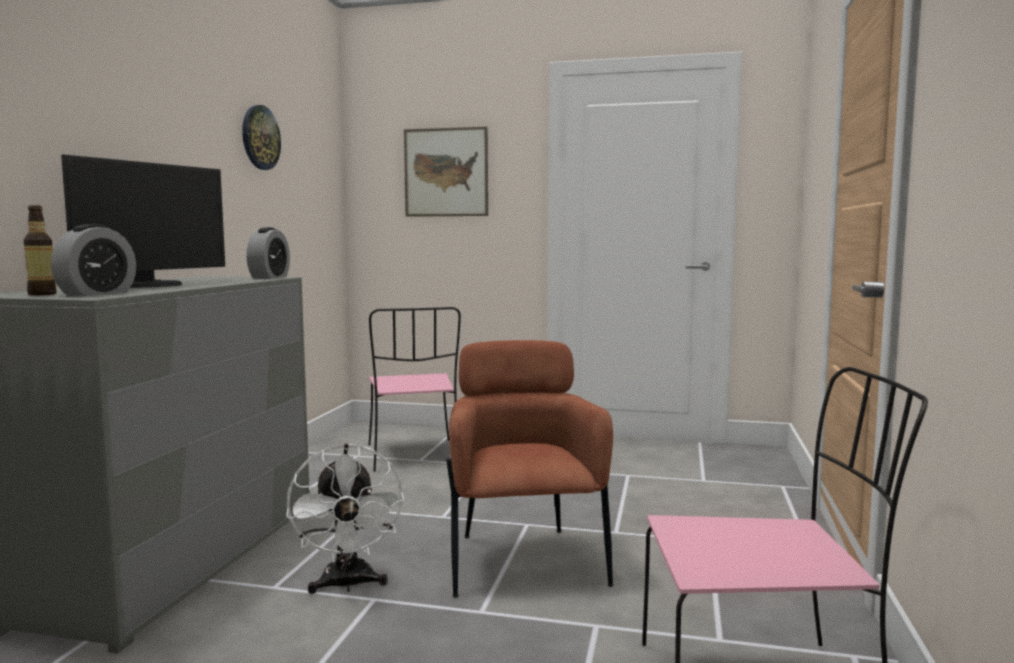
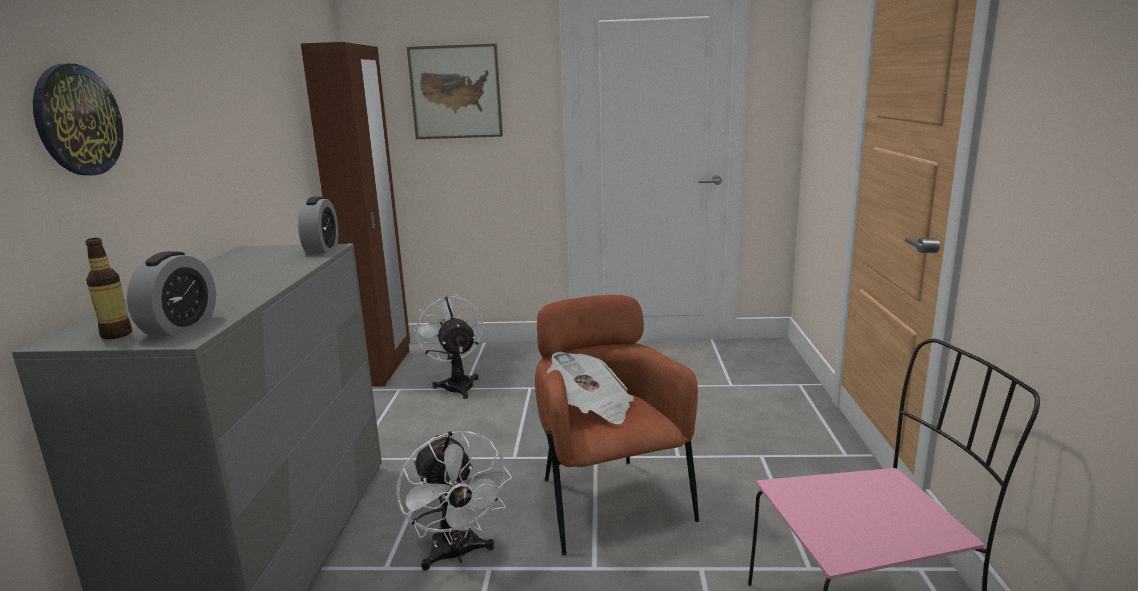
camera: 10 degrees left, 10 degrees up
monitor [61,155,225,288] -> none
wall clock [242,105,281,170] -> wall clock moved to [33,64,123,176]
pink chair [368,307,461,472] -> white fan [414,294,483,399]
none -> brown wardrobe [301,42,410,386]
none -> newspaper [547,352,634,424]

